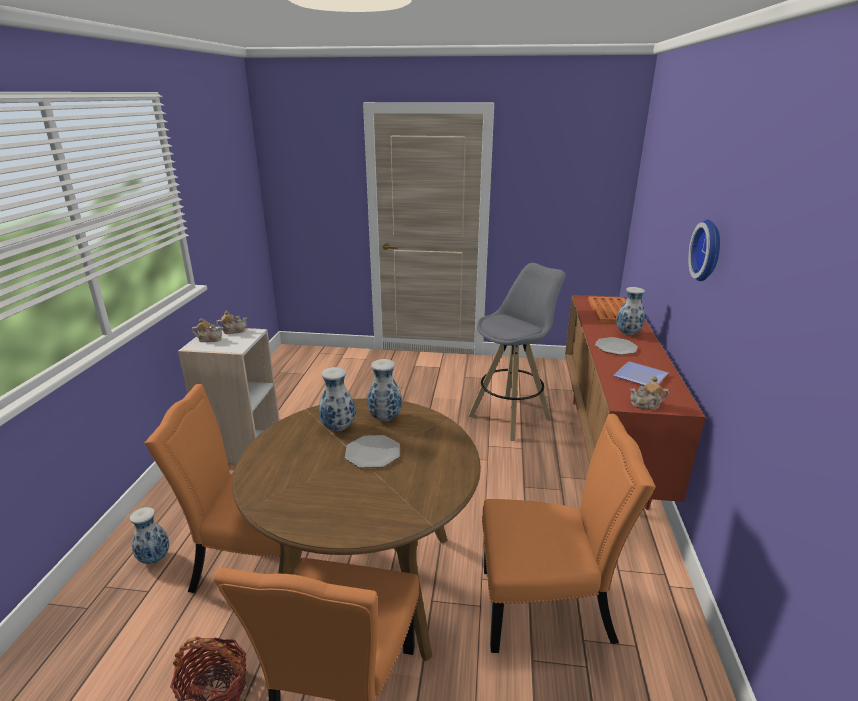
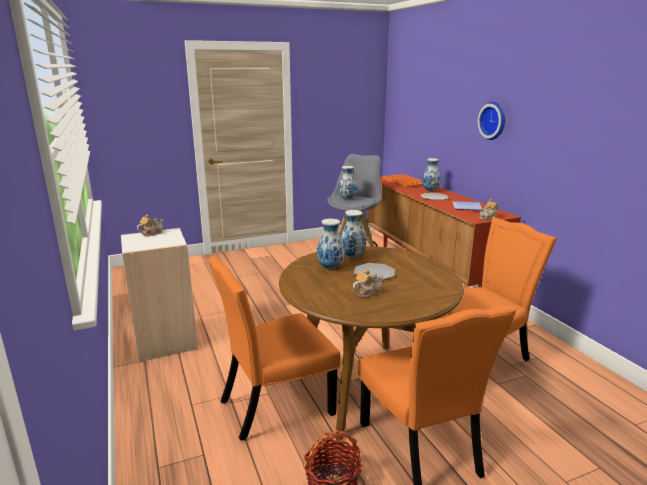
camera: 30 degrees left, 5 degrees down
vase [130,507,169,564] -> vase moved to [338,166,357,200]
teapot [192,318,222,342] -> teapot moved to [353,269,383,298]

